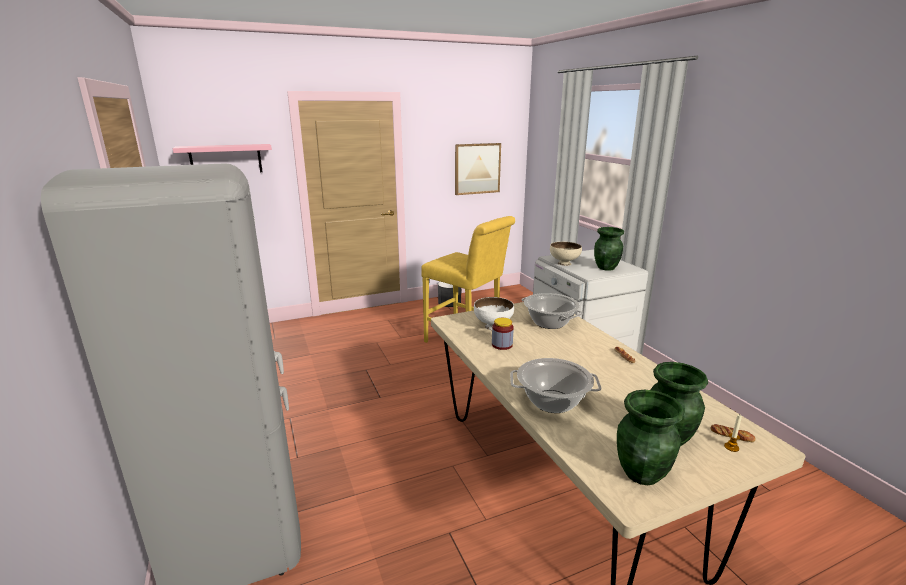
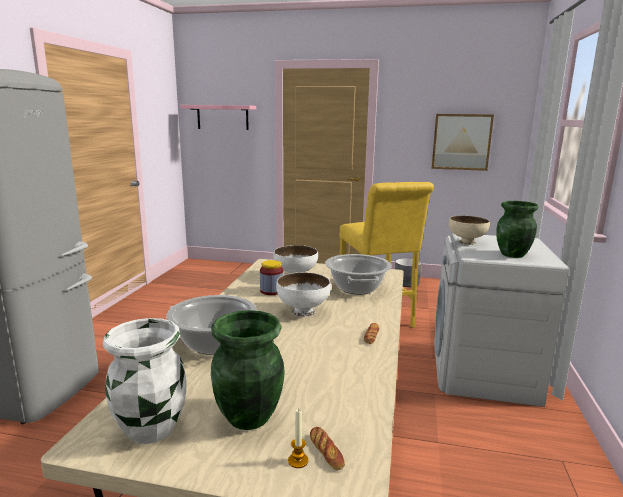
camera: 35 degrees right, 5 degrees down
green vase [617,390,684,485] -> white vase [103,318,187,444]
none -> white bowl [276,272,331,317]

